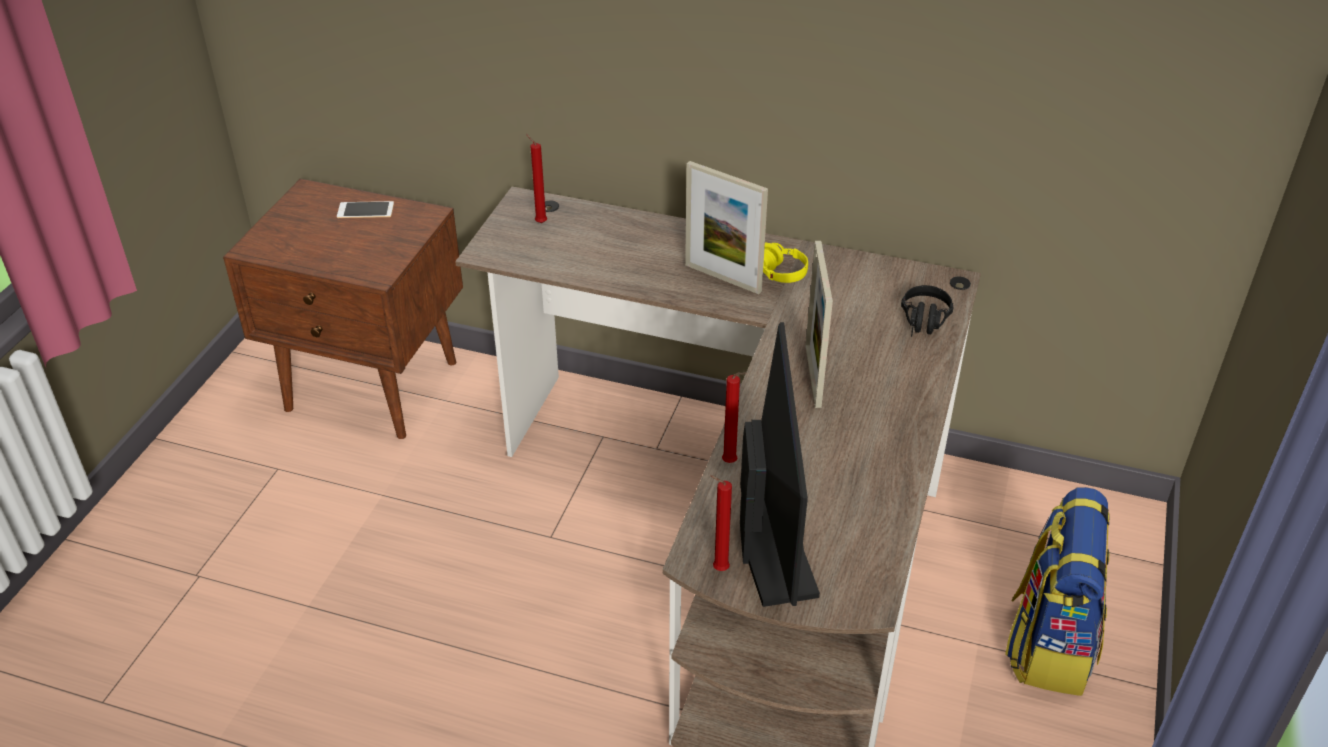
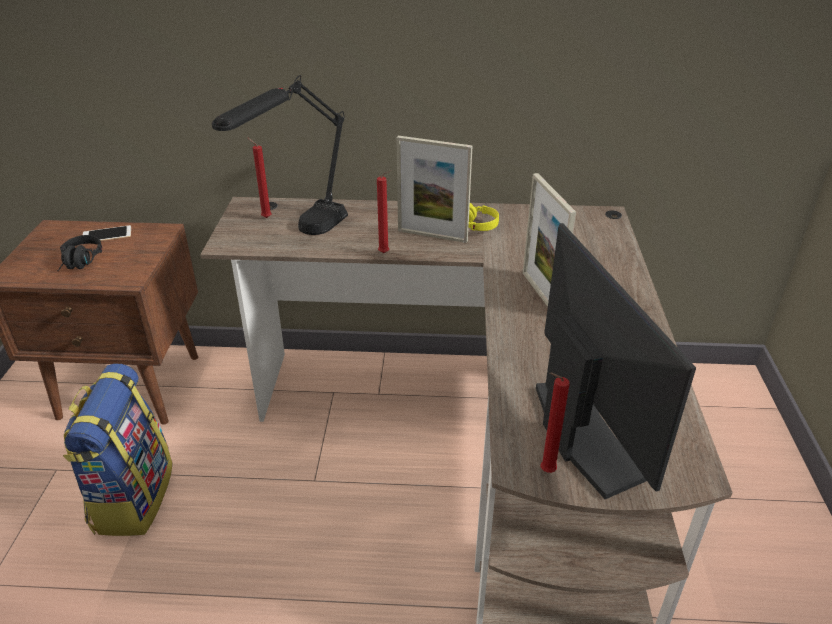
camera: 15 degrees left, 5 degrees down
red candle [722,372,746,463] -> red candle moved to [377,170,391,253]
black headphones [901,285,954,337] -> black headphones moved to [58,235,102,271]
backpack [1005,487,1110,696] -> backpack moved to [63,364,173,536]
none -> black table lamp [212,75,348,235]

